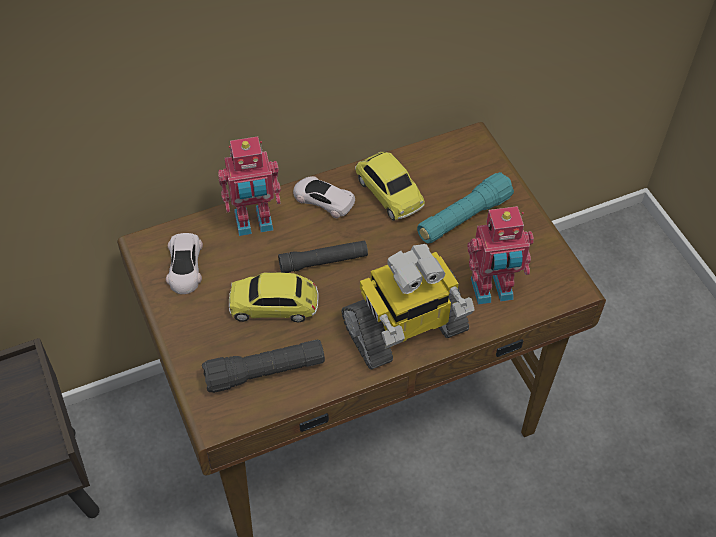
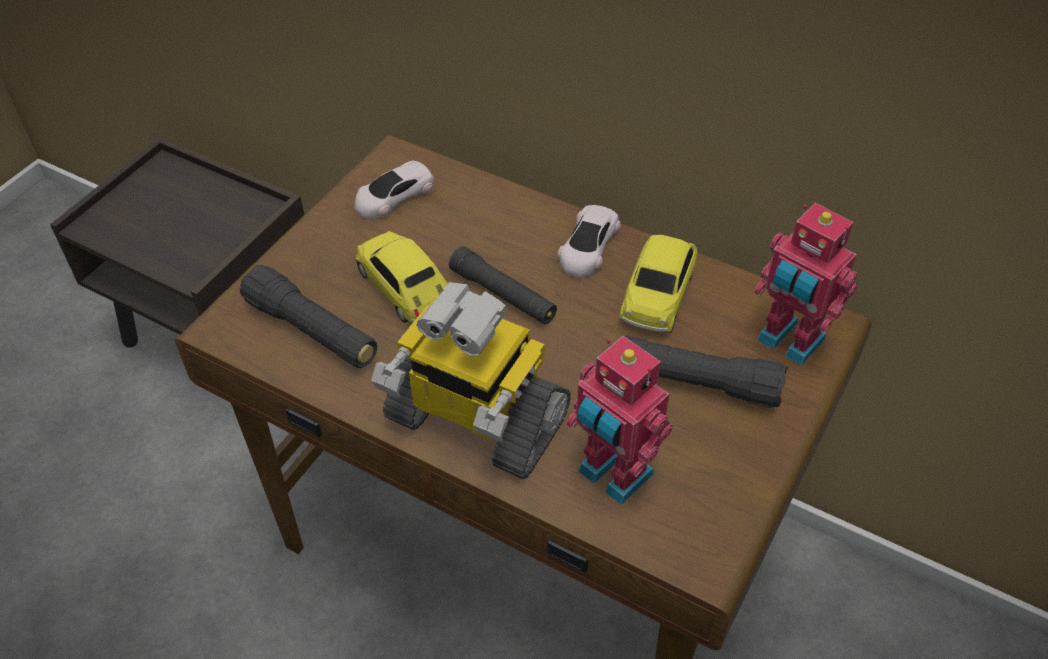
camera: 55 degrees right, 5 degrees down
toy robot [218,136,281,236] -> toy robot moved to [754,203,857,366]
white toy car [293,176,355,218] -> white toy car turned 150 degrees counterclockwise [557,205,621,277]
turquoise flashlight [417,172,514,243] -> black flashlight [625,336,788,408]

